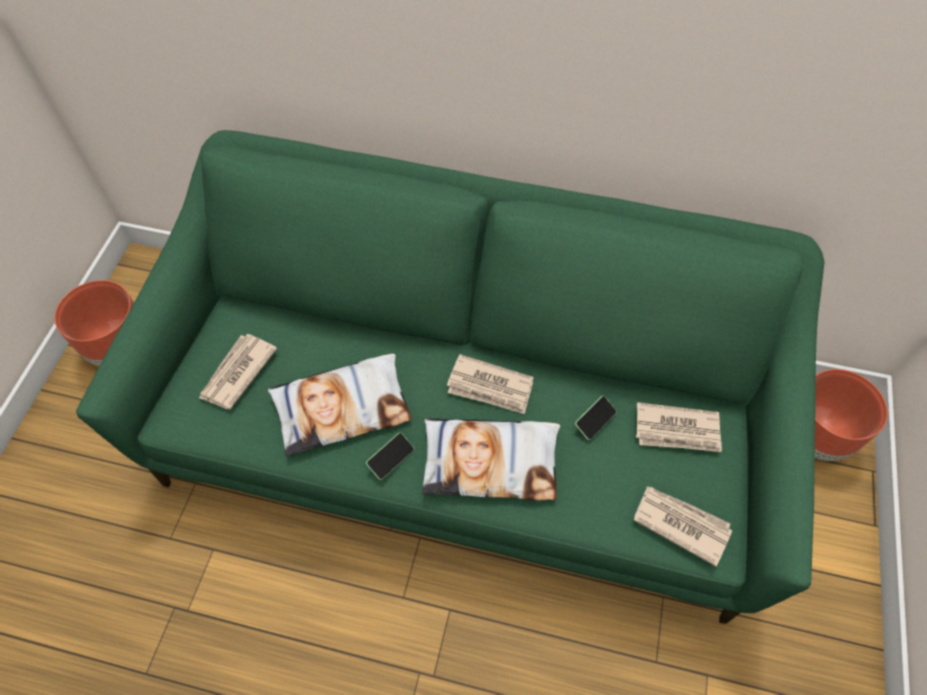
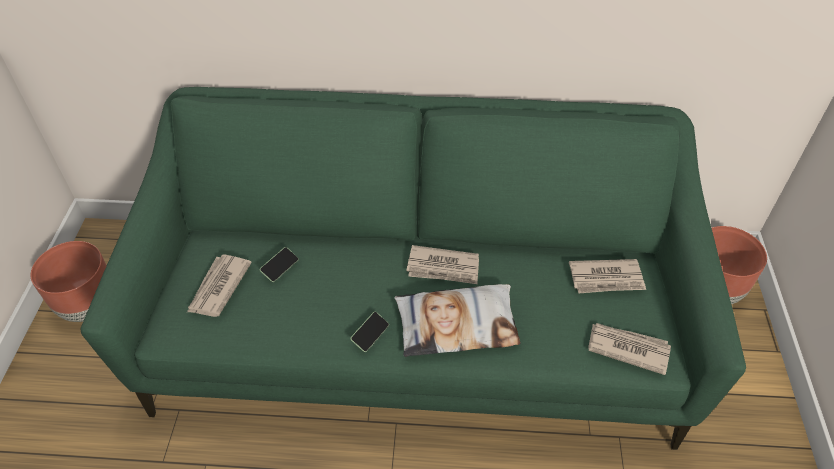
camera: 10 degrees left, 10 degrees down
pillow [268,354,412,456] -> none
phone [575,396,617,440] -> phone moved to [260,247,299,282]

